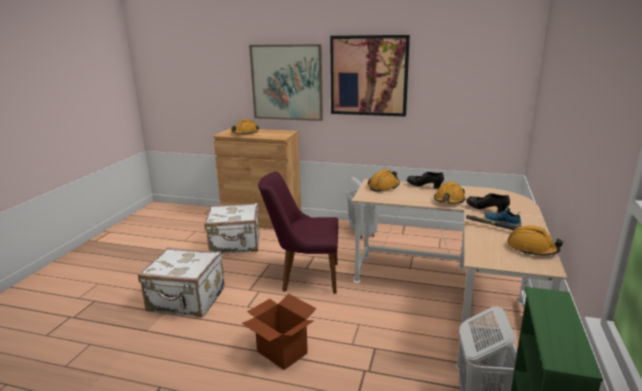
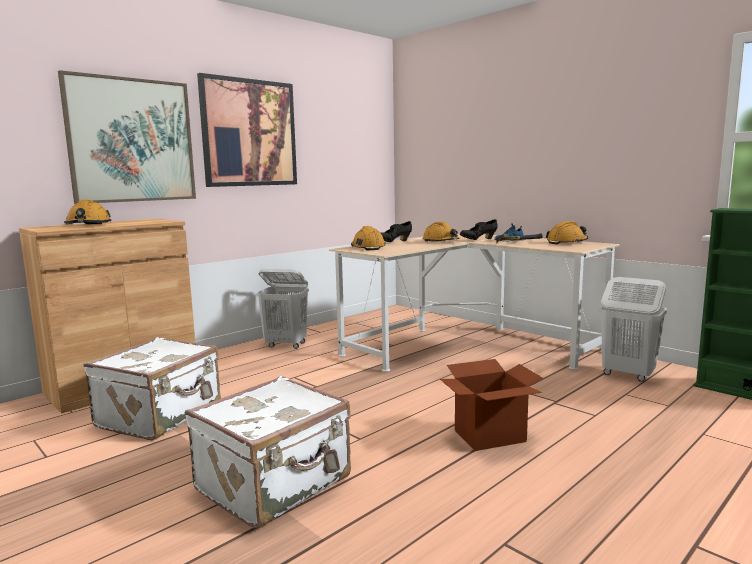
camera: 60 degrees left, 10 degrees down
purple chair [258,172,338,294] -> none

